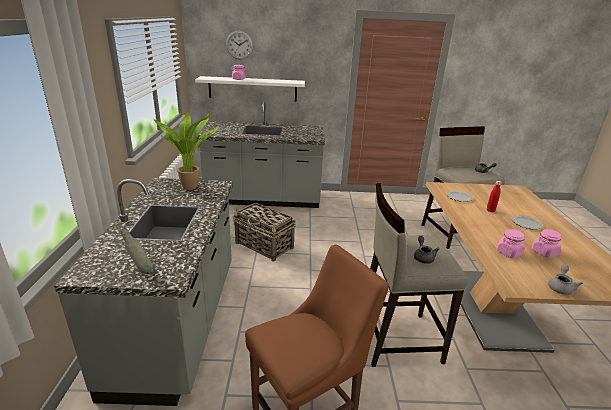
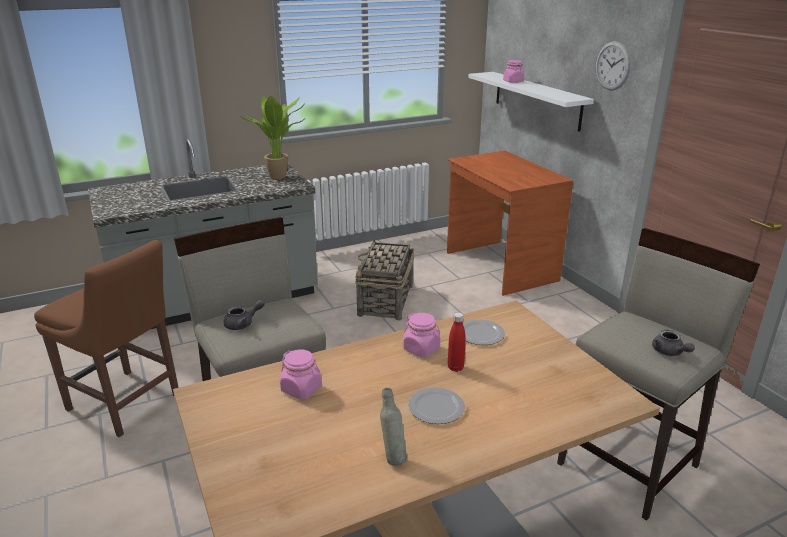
camera: 65 degrees right, 0 degrees up
grey bottle [120,228,153,273] -> grey bottle moved to [380,388,407,465]
grey counter [197,102,325,208] -> brown desk [447,151,573,296]
wall clock [226,30,253,60] -> wall clock moved to [596,41,631,91]
pink jar [532,229,561,258] -> pink jar moved to [403,313,440,357]
grey teapot [548,265,583,295] -> none

